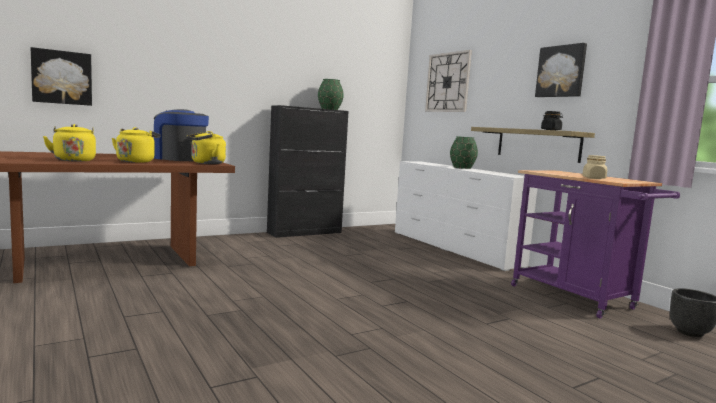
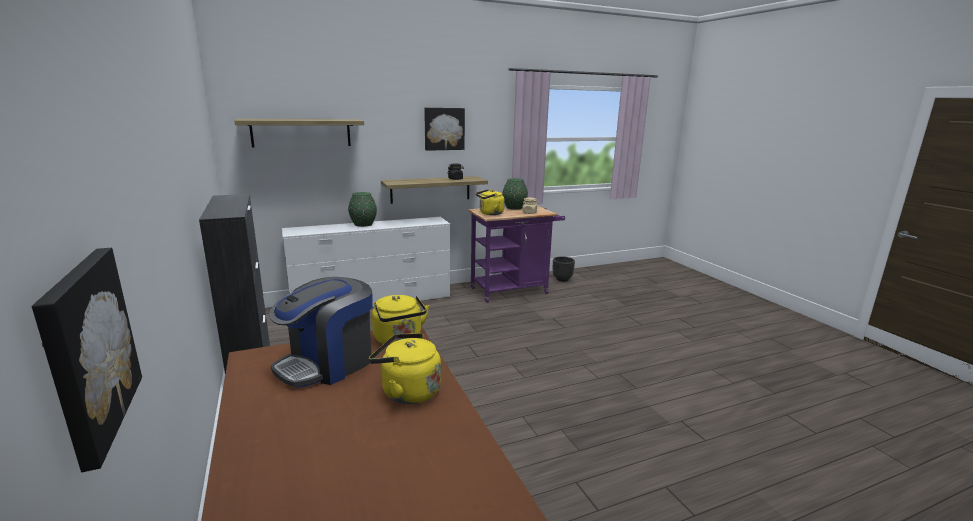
camera: 80 degrees left, 10 degrees up
yellow kettle [43,124,96,162] -> yellow kettle moved to [476,189,504,215]
green vase [318,79,344,110] -> green vase moved to [502,178,528,210]
wall clock [425,50,472,112] -> shelf [235,119,364,147]

